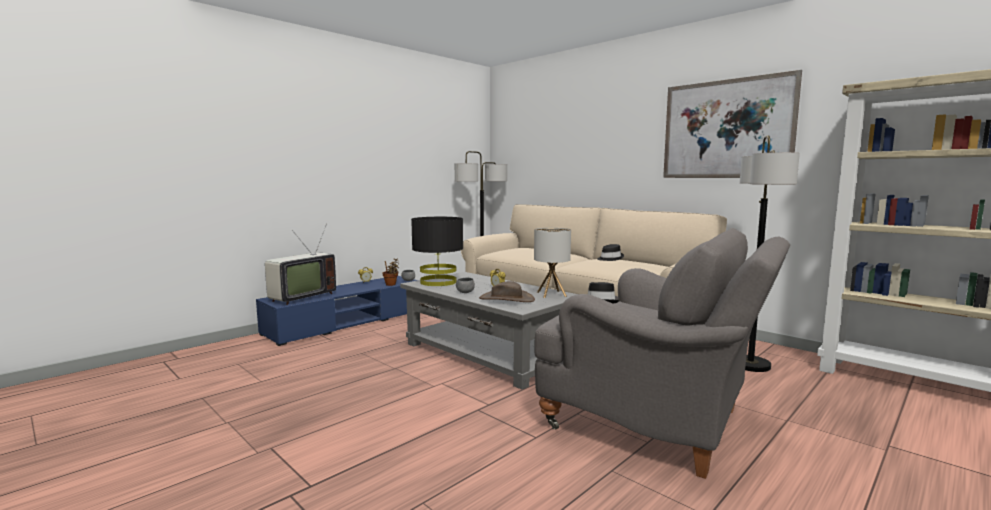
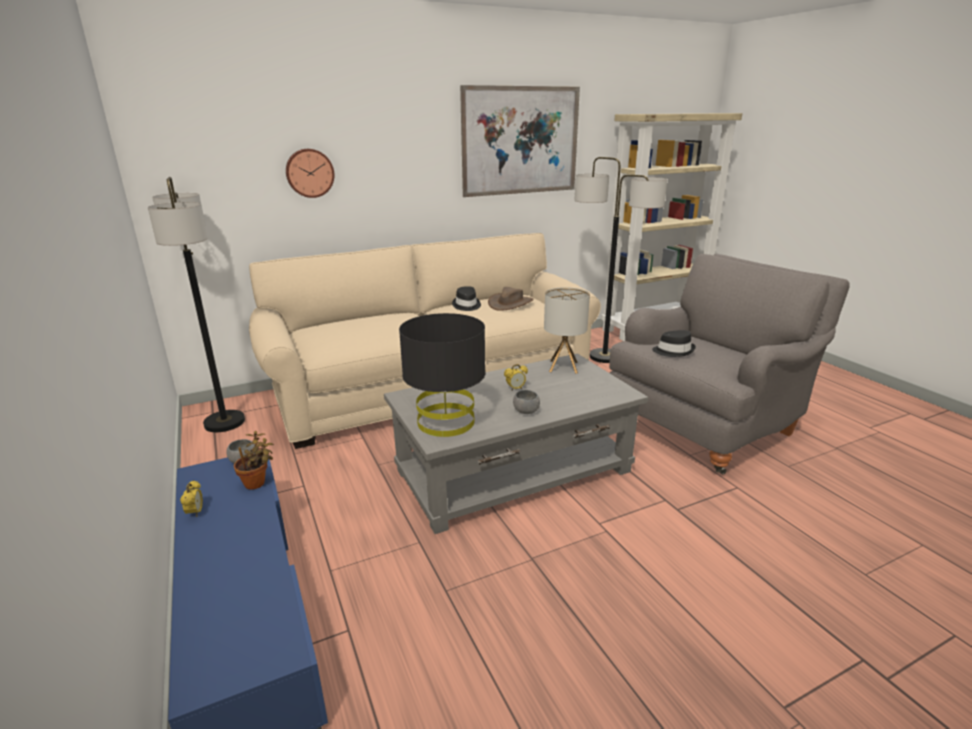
camera: 70 degrees left, 15 degrees up
television [265,224,336,305] -> none
brown hat [479,281,535,302] -> brown hat moved to [488,287,534,311]
none -> wall clock [286,149,334,198]

